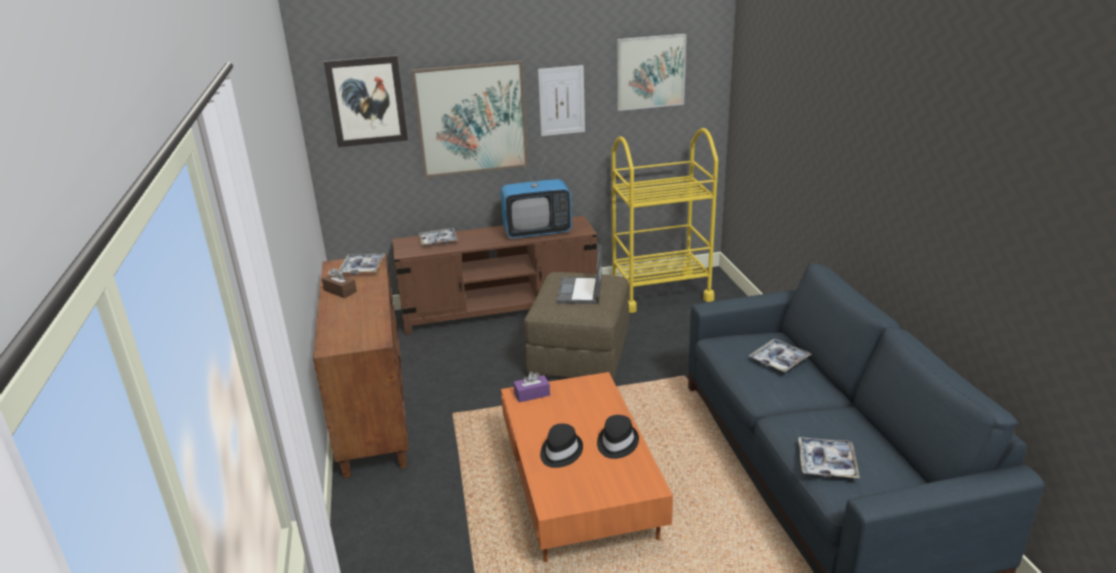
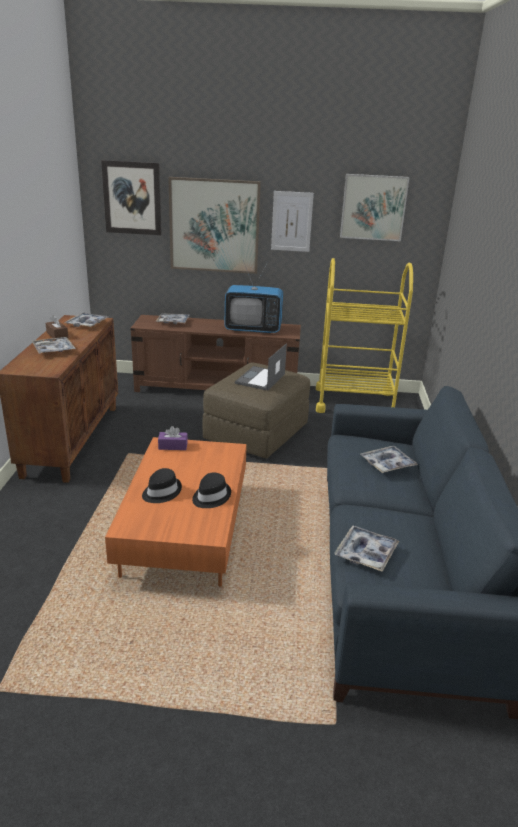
camera: 15 degrees right, 0 degrees up
none -> tray [32,337,76,354]

